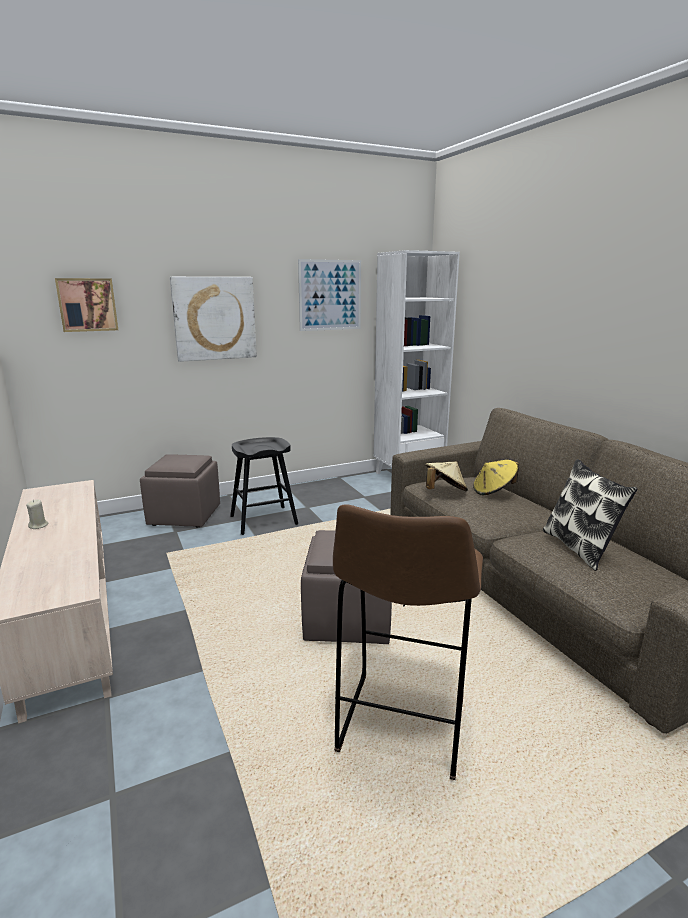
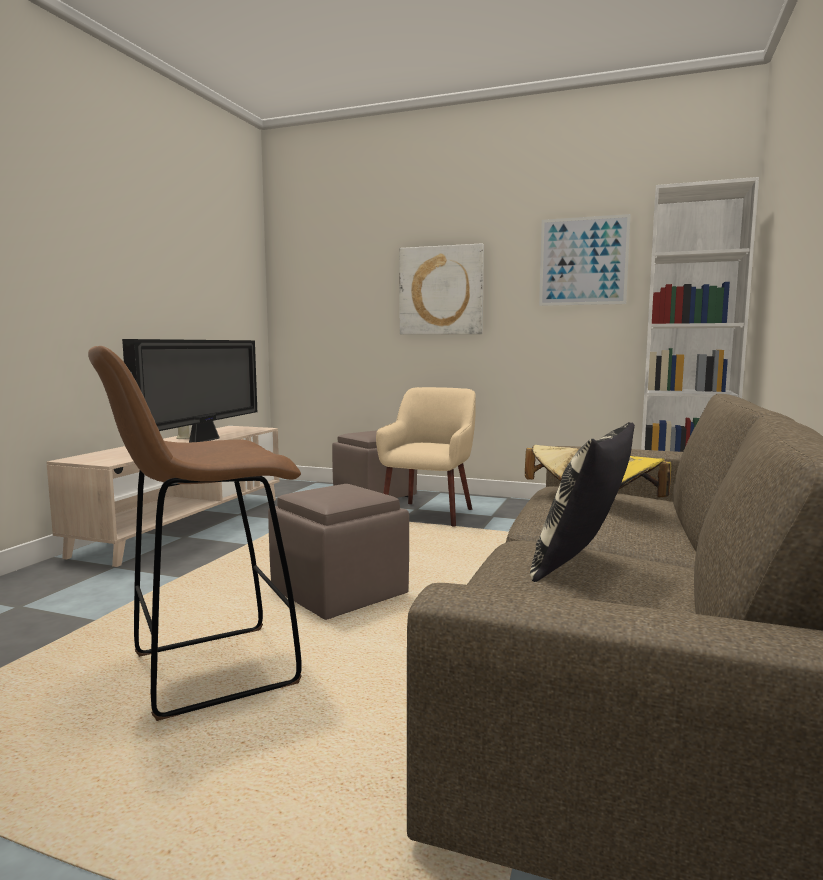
camera: 45 degrees right, 10 degrees down
picture [55,278,118,332] -> none
black stool [230,437,298,535] -> beige armchair [376,387,476,526]
none -> television [122,339,257,443]

